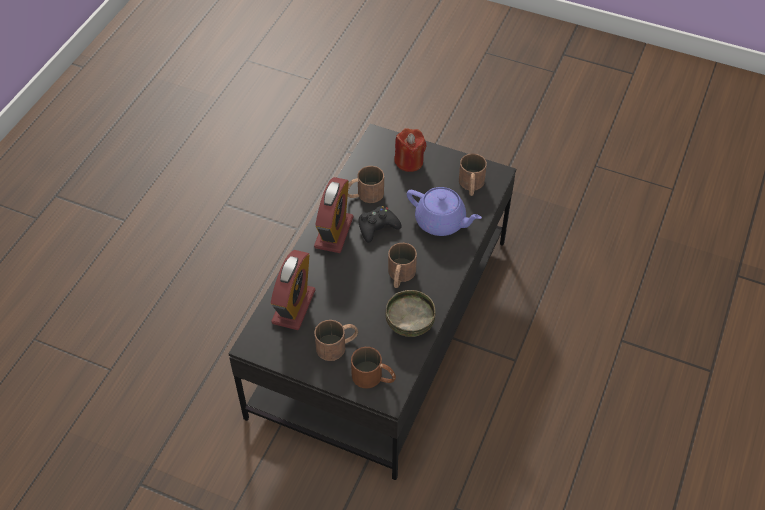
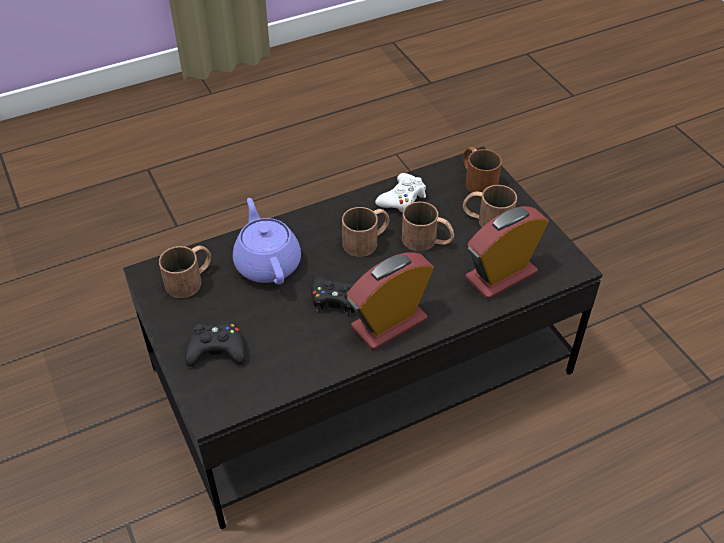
camera: 140 degrees left, 5 degrees down
brown mug [348,166,384,203] -> brown mug moved to [402,202,454,251]
bowl [385,290,436,337] -> white game controller [375,173,426,213]
red candle [394,128,426,172] -> black game controller [185,323,245,367]

